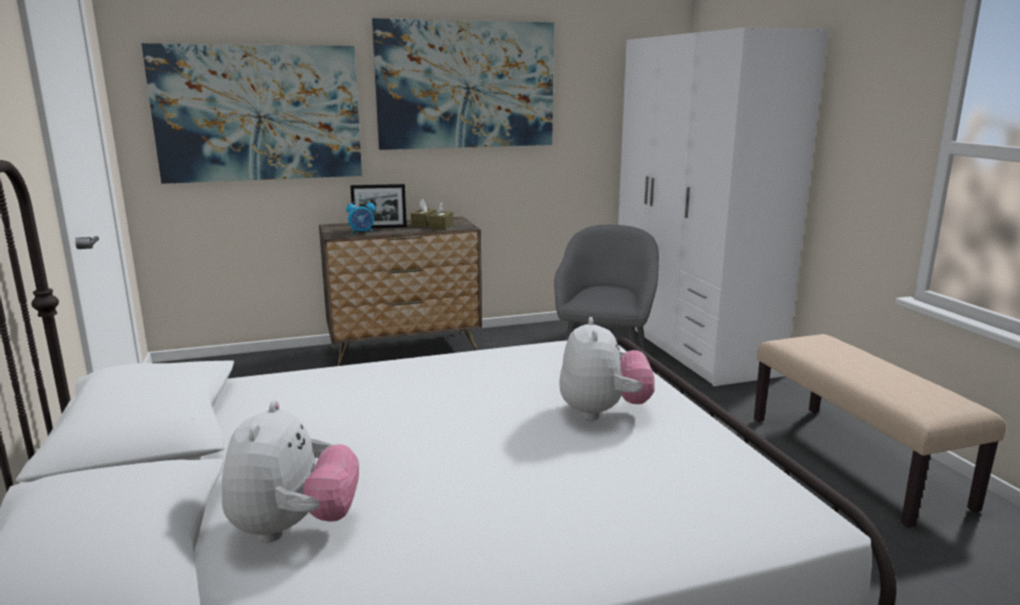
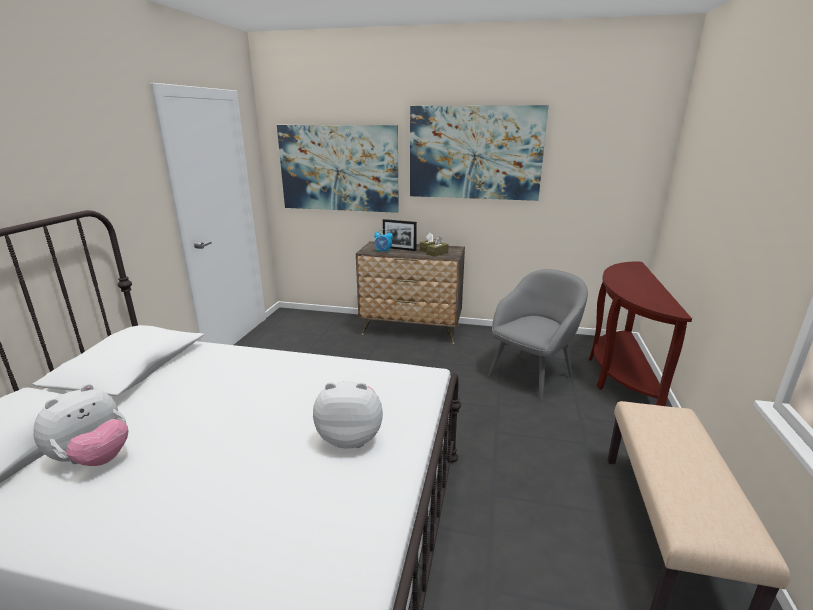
camera: 30 degrees right, 5 degrees up
plush toy [559,317,655,420] -> plush toy turned 120 degrees counterclockwise [313,381,383,449]
white wardrobe [618,27,828,386] -> brown console table [589,261,692,406]

